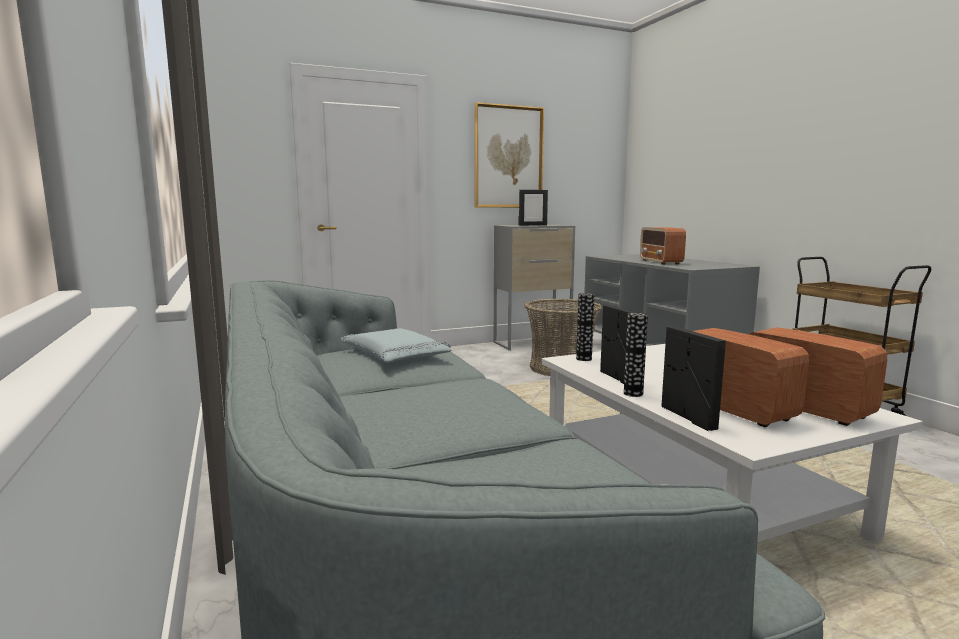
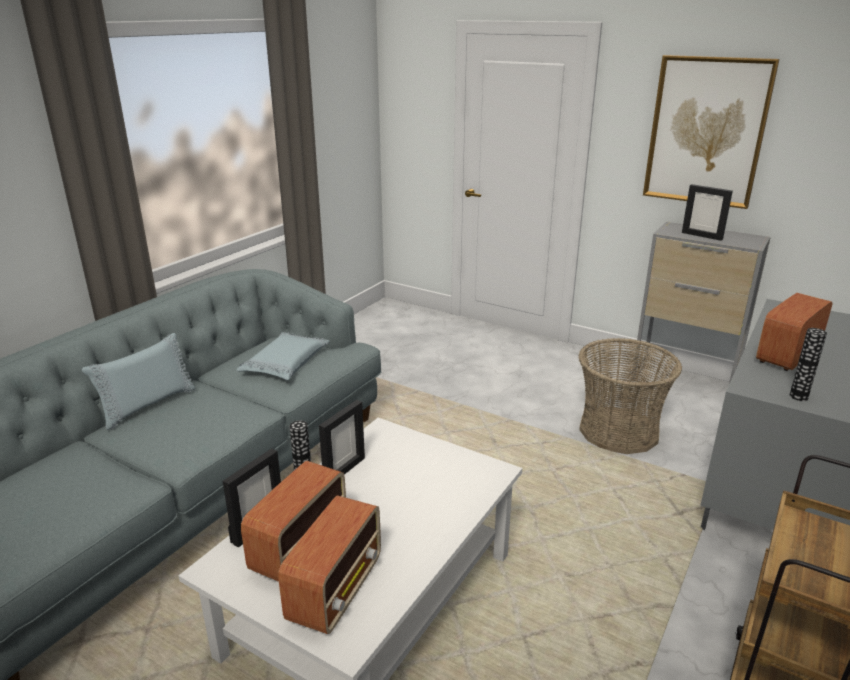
camera: 55 degrees right, 15 degrees up
vase [576,293,594,361] -> vase moved to [789,328,827,401]
none -> blue pillow [82,333,195,430]

